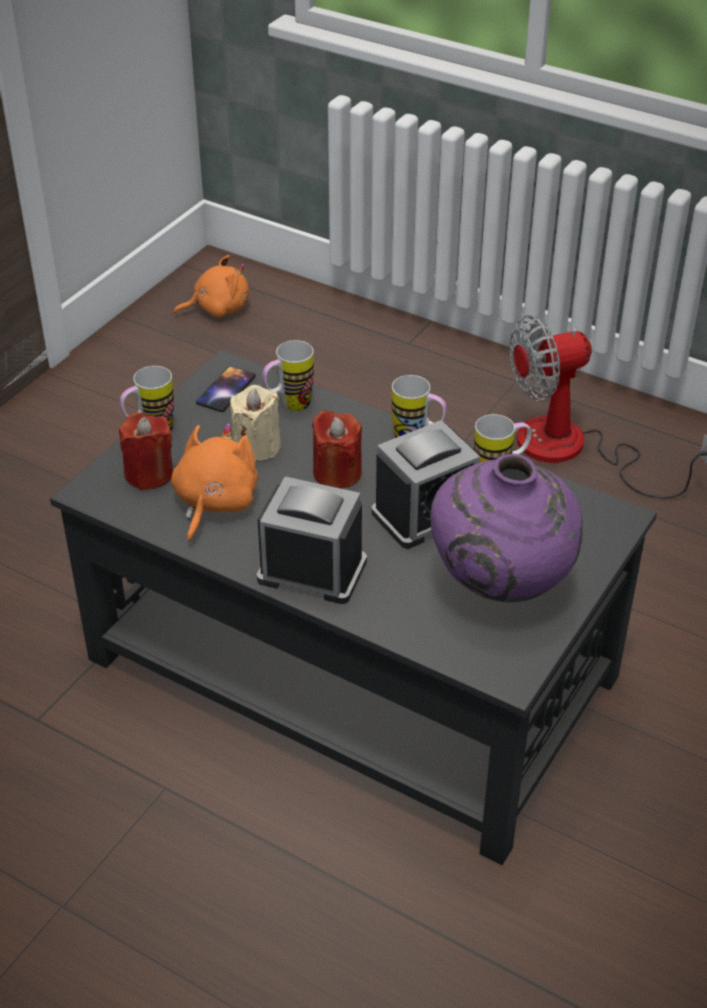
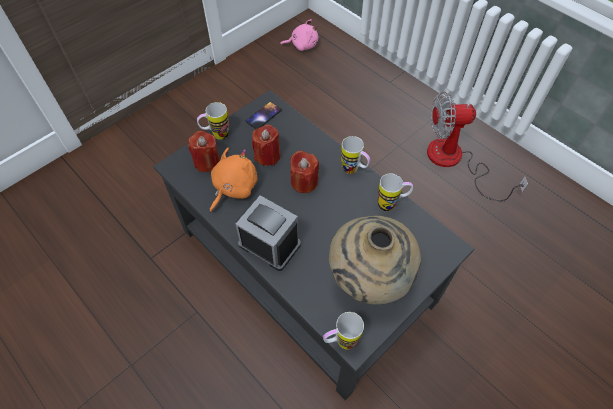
camera: 15 degrees right, 15 degrees up
orange plush toy [173,255,249,317] -> pink plush toy [280,19,318,51]
beige candle [230,385,281,461] -> red candle [252,124,281,166]
mug [263,340,314,411] -> mug moved to [323,312,364,350]
alarm clock [372,420,480,549] -> none
purple vase [430,454,583,602] -> beige vase [329,216,421,305]

